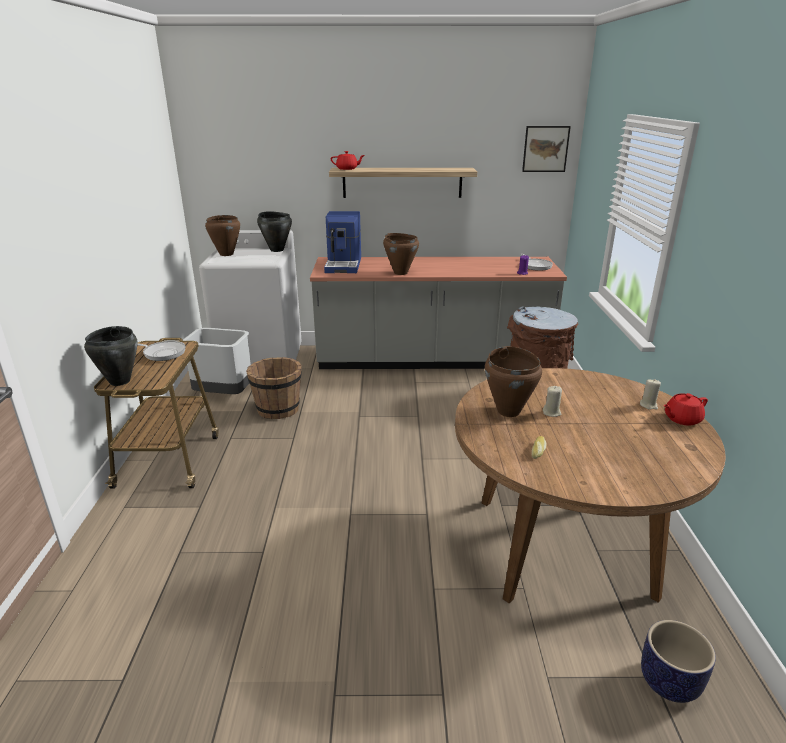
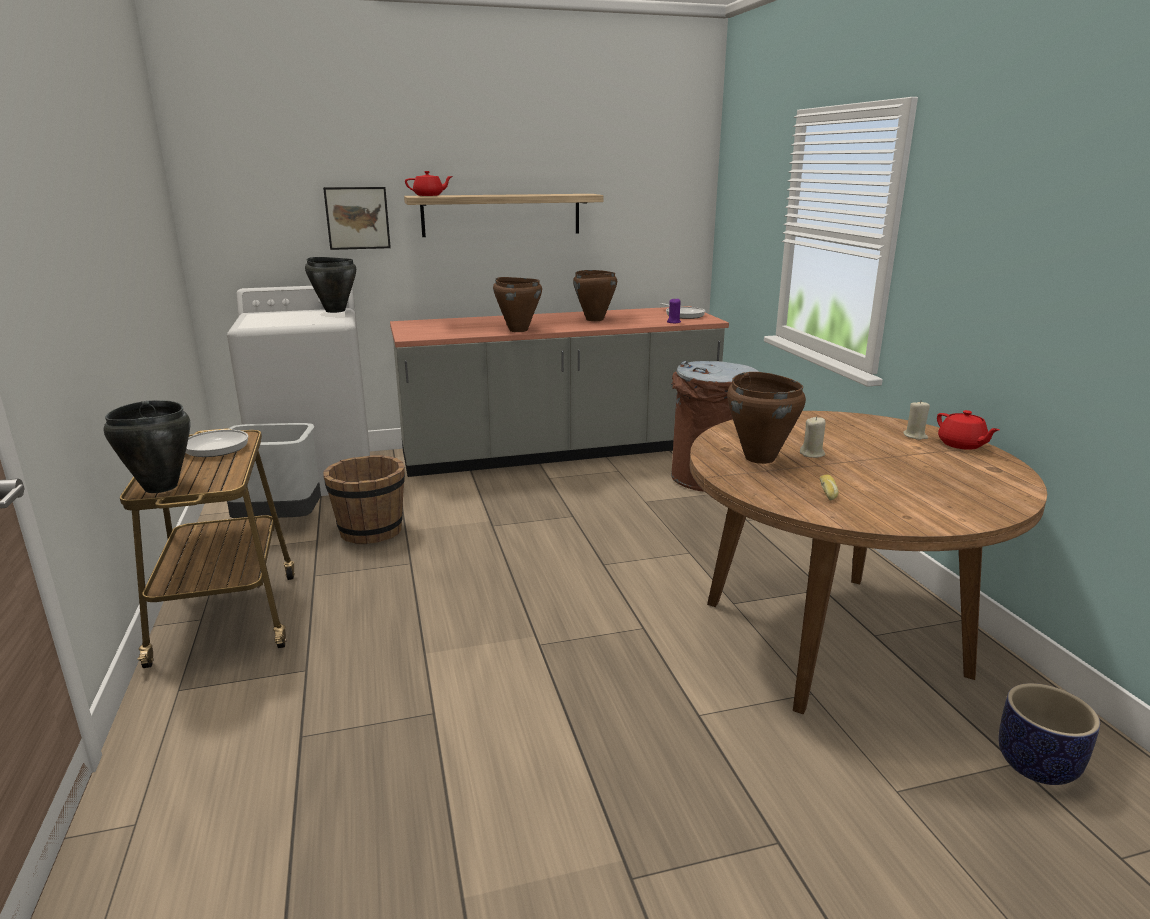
camera: 15 degrees left, 5 degrees down
brown cooking pot [205,215,240,256] -> brown cooking pot moved to [573,270,617,321]
coffee machine [324,211,361,273] -> none
picture [522,126,571,172] -> picture moved to [323,187,391,250]
red teapot [663,393,708,426] -> red teapot turned 75 degrees counterclockwise [937,410,999,450]

